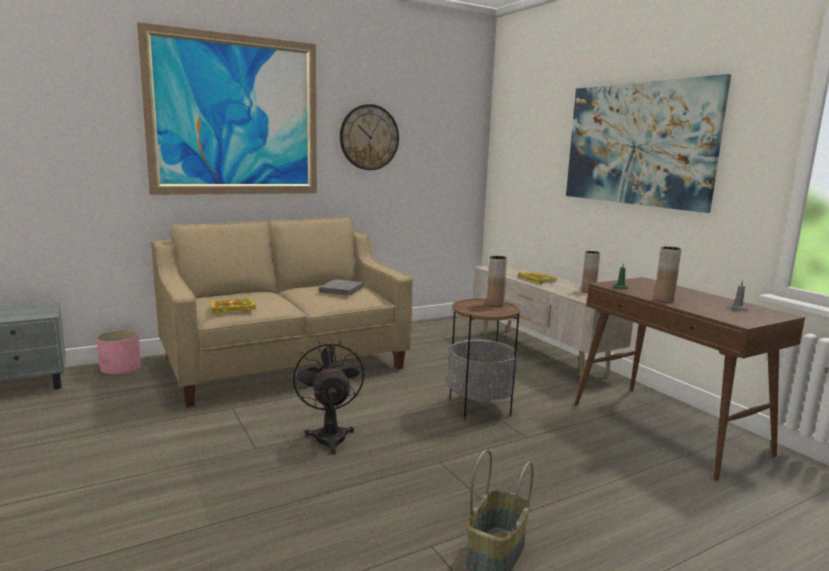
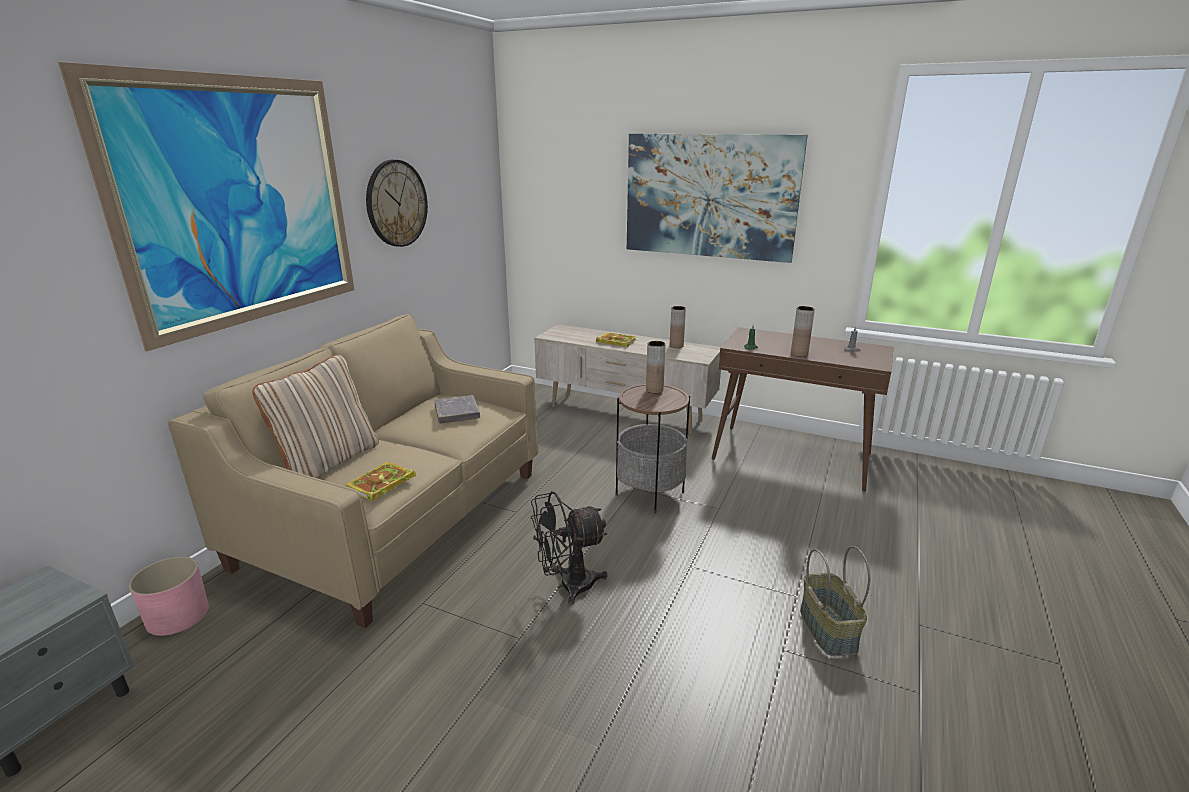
camera: 35 degrees left, 10 degrees up
black fan [293,341,364,454] -> black fan turned 60 degrees counterclockwise [531,491,607,605]
none -> beige pillow [252,355,379,479]

